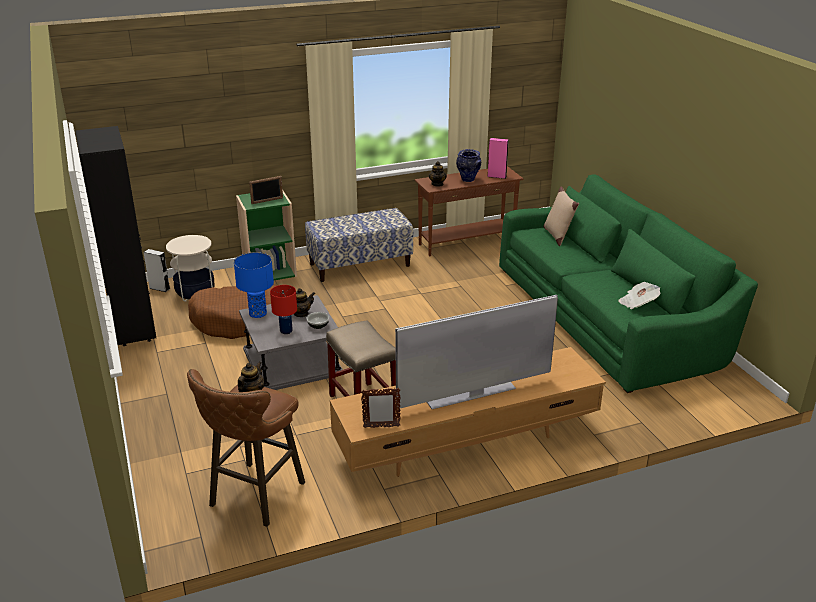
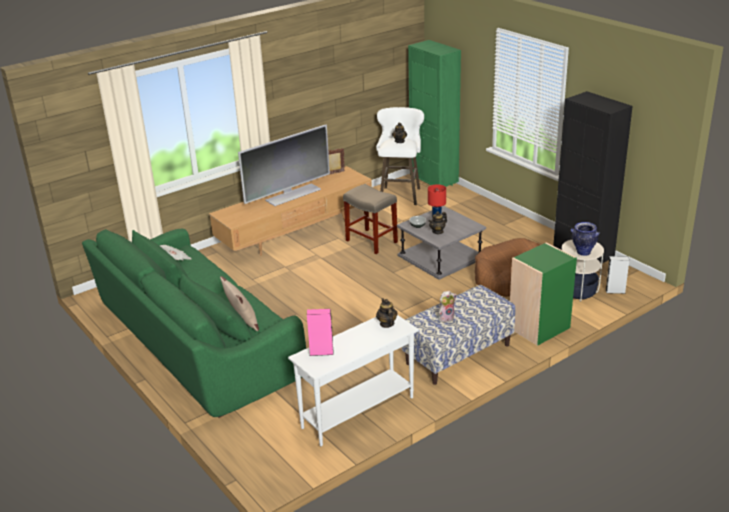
camera: 165 degrees right, 0 degrees up
brown stool [187,369,305,527] -> white stool [376,107,424,205]
blue table lamp [234,252,274,318] -> none
picture frame [249,176,283,204] -> none
brown console table [415,166,523,257] -> white console table [288,315,419,447]
vase [456,149,481,182] -> vase moved to [571,222,600,256]
none -> green cabinet [408,40,461,187]
none -> plush toy [438,291,457,323]

